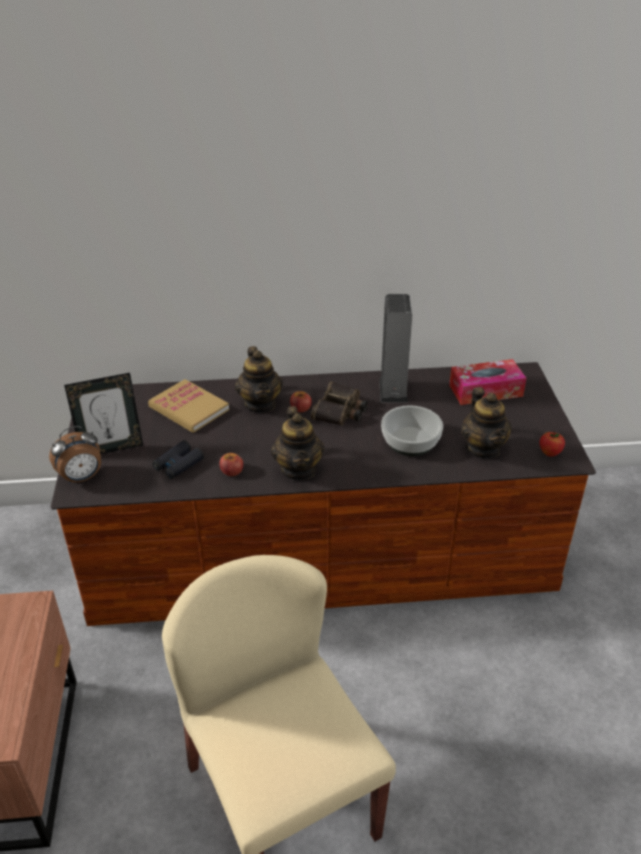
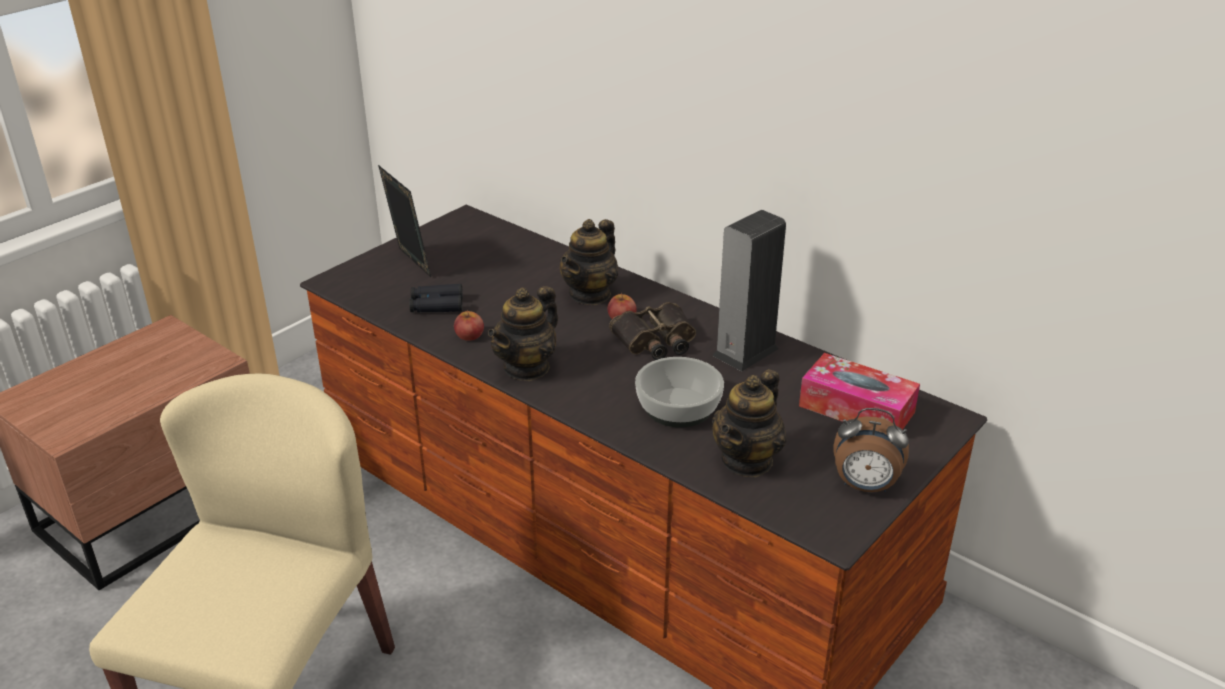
camera: 45 degrees right, 5 degrees down
alarm clock [49,426,101,484] -> alarm clock moved to [833,408,909,492]
picture frame [64,373,143,454] -> picture frame turned 150 degrees counterclockwise [378,165,431,277]
book [148,379,229,433] -> none
apple [540,431,565,457] -> none

